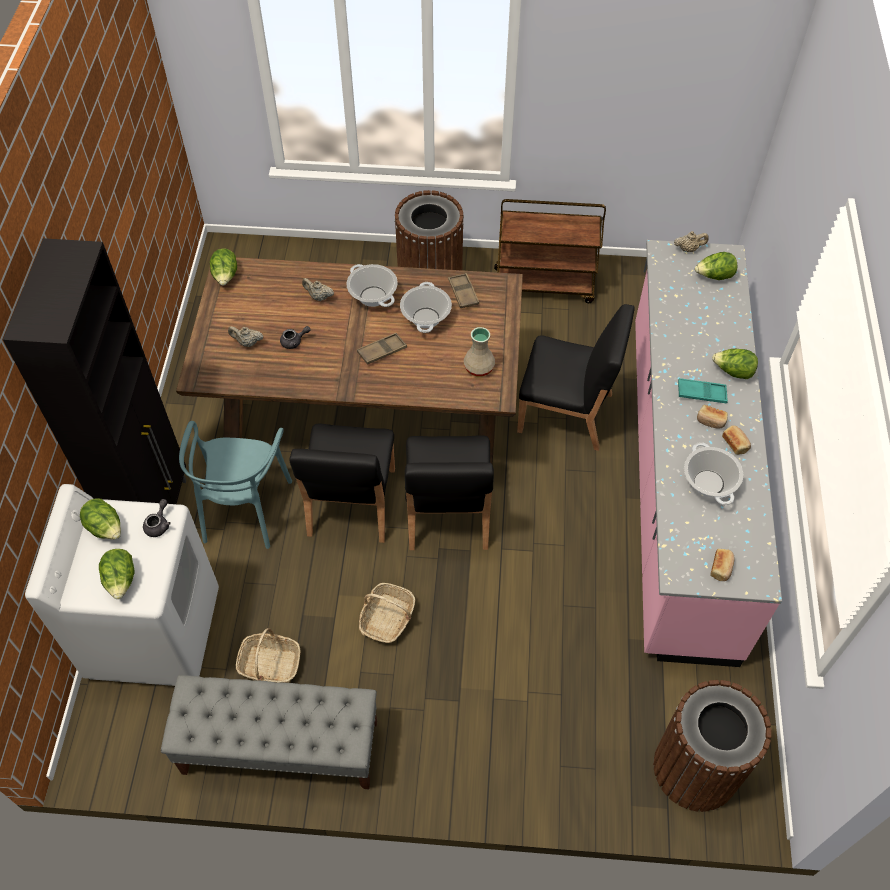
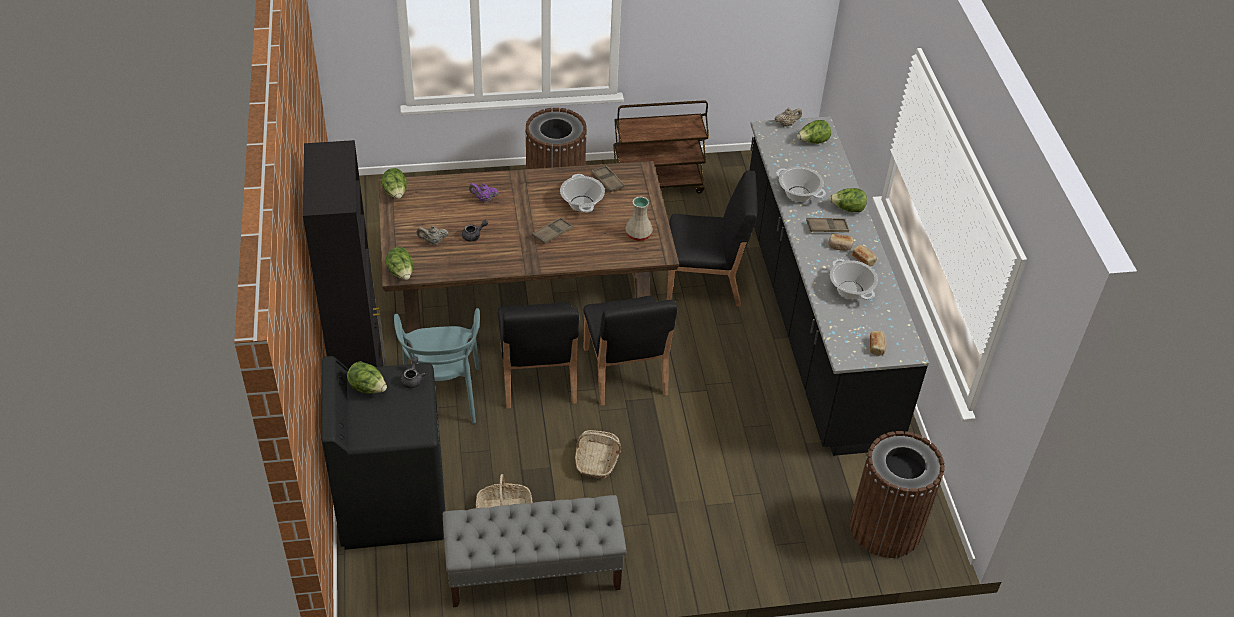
camera: 15 degrees left, 10 degrees down
white washing machine [25,484,219,686] -> black washing machine [321,356,445,550]
lettuce [99,549,135,599] -> lettuce moved to [386,247,413,280]
beige teapot [302,278,334,301] -> purple teapot [469,183,499,202]
cooking pot [346,264,398,307] -> cooking pot moved to [776,167,826,202]
pink counter [635,240,782,667] -> black counter [749,117,929,456]
turquoise tray [678,378,728,404] -> brown tray [806,218,849,232]

